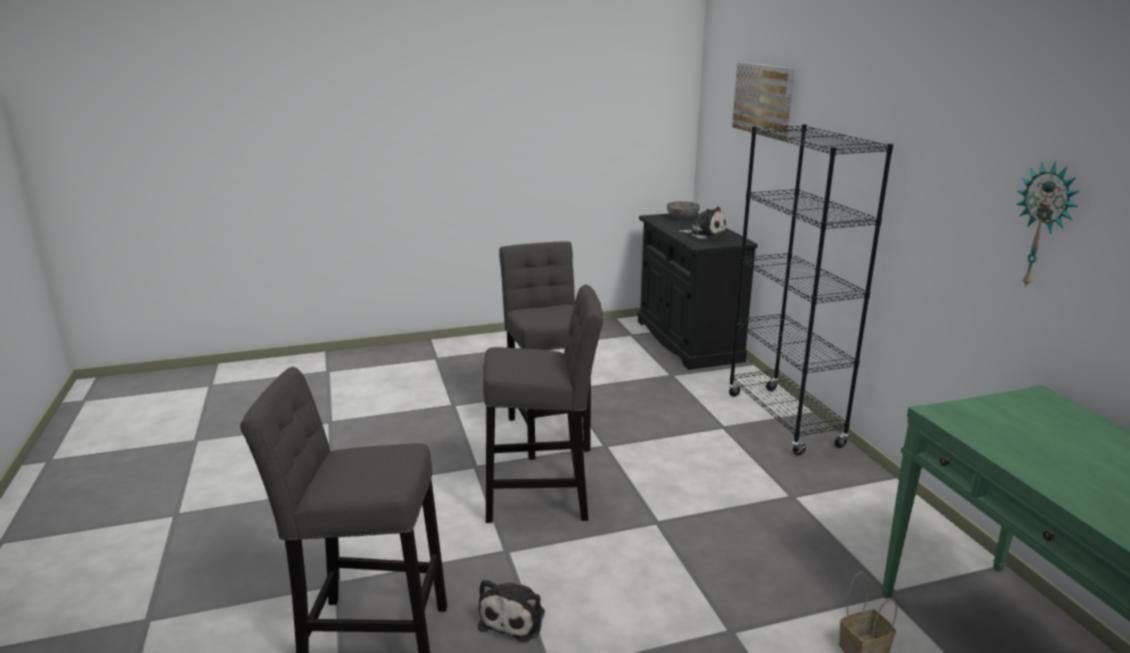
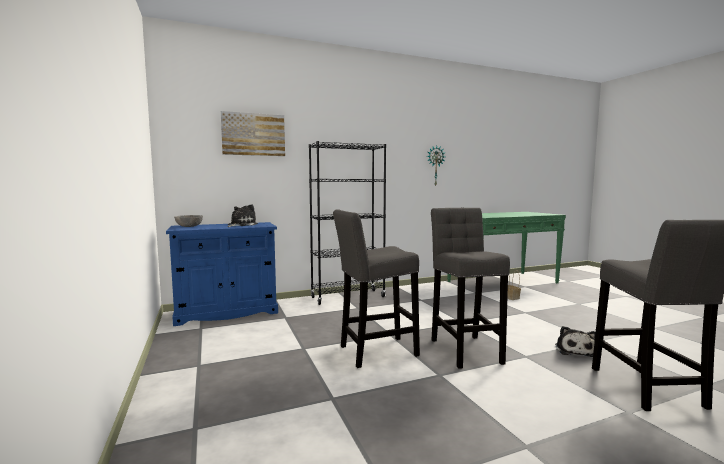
camera: 95 degrees left, 15 degrees down
plush toy [478,579,545,642] -> plush toy turned 90 degrees clockwise [555,326,596,357]
black cabinet [638,213,758,370] -> blue cabinet [166,222,278,326]

